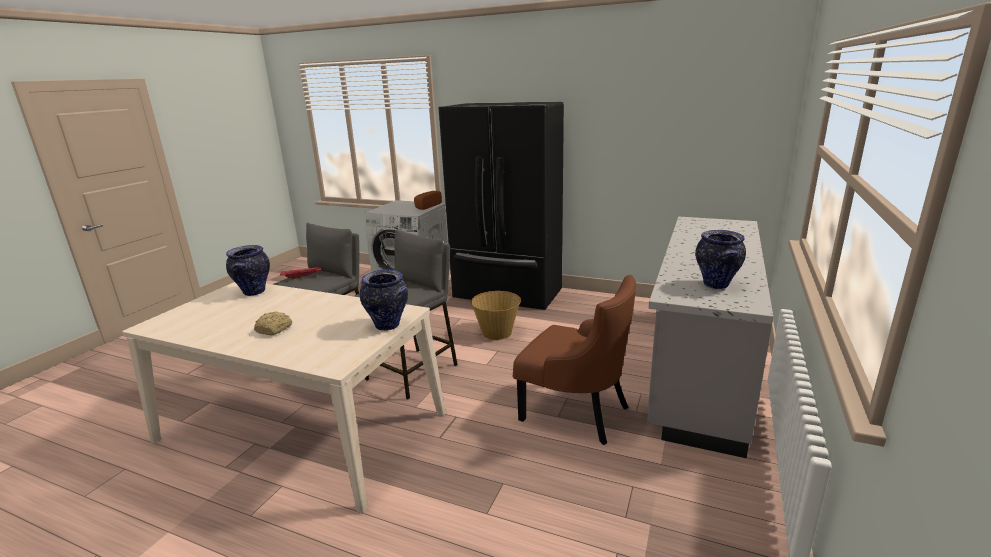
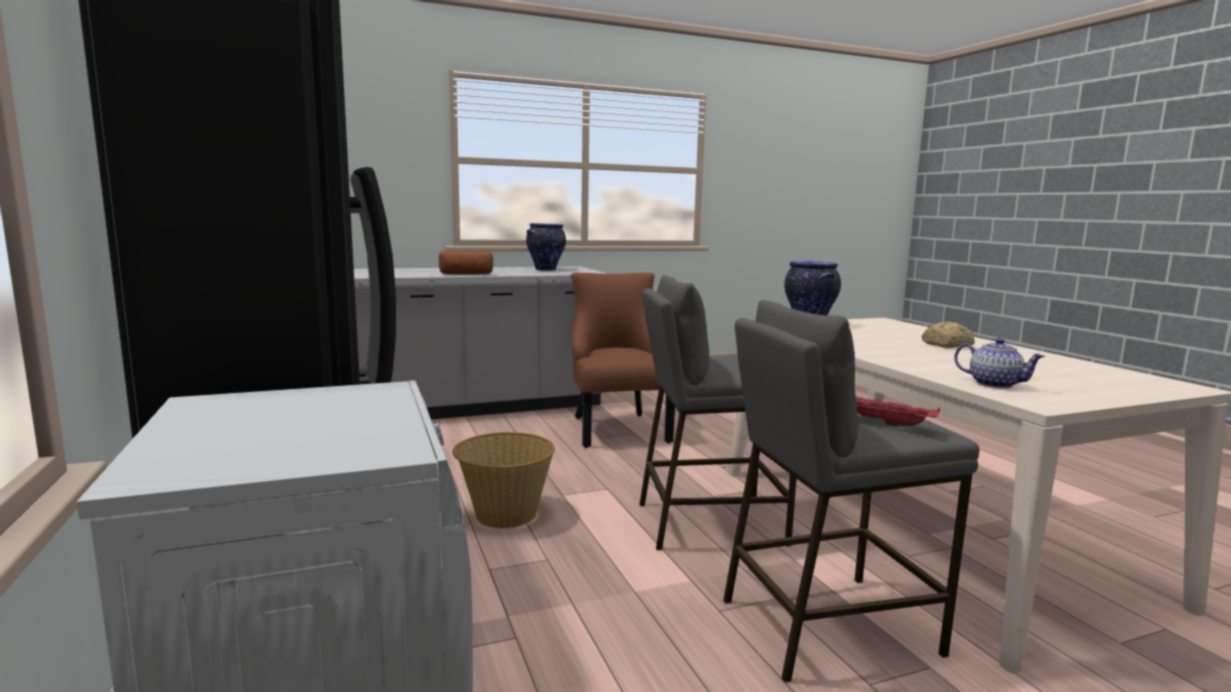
camera: 135 degrees left, 10 degrees down
vase [226,245,270,296] -> teapot [954,338,1046,388]
bread [414,191,442,210] -> bread moved to [439,251,493,274]

